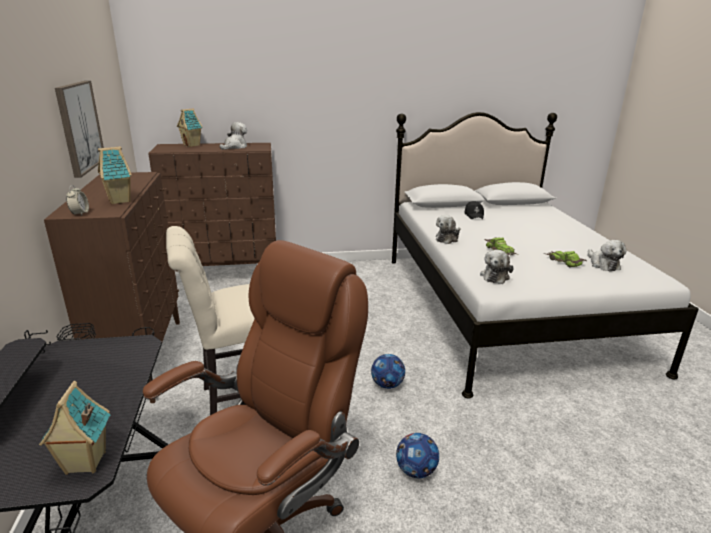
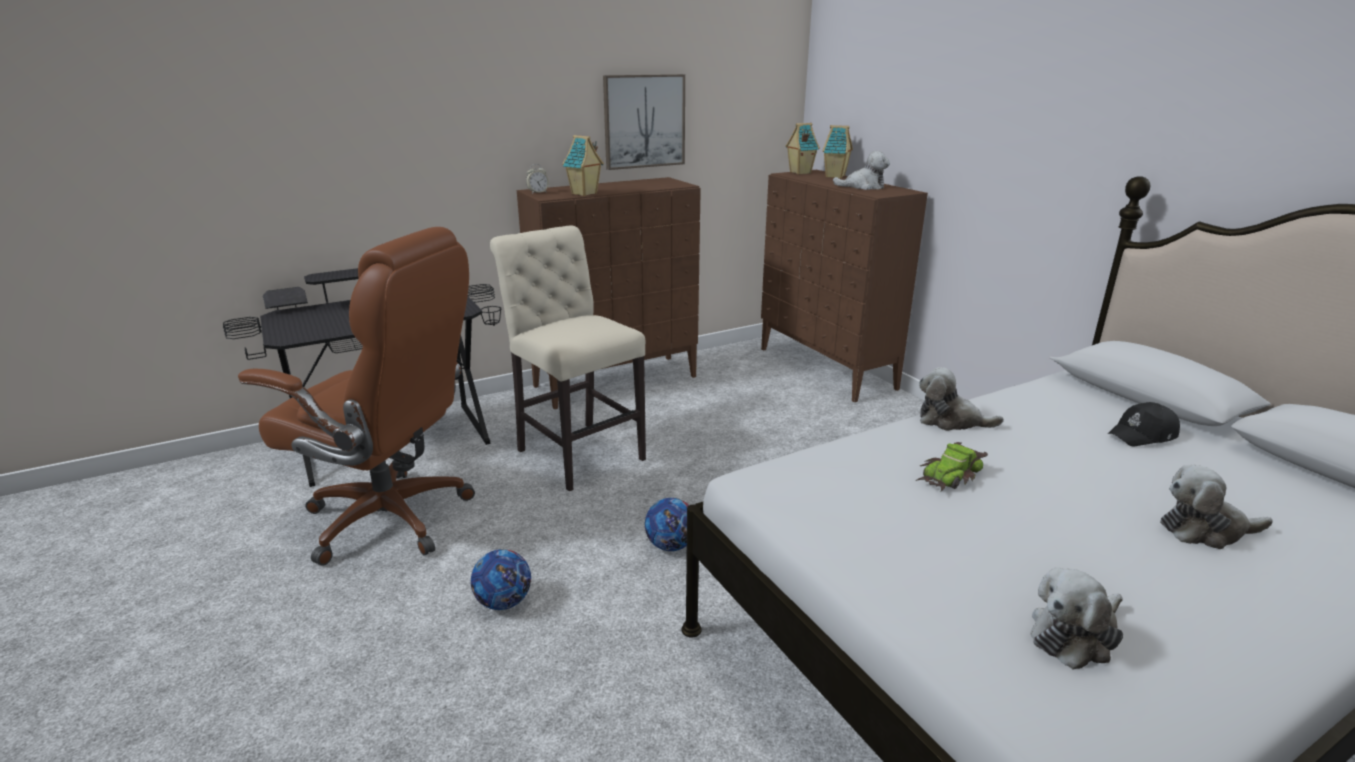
camera: 70 degrees right, 0 degrees up
toy house [39,381,111,475] -> toy house moved to [785,123,820,174]
plush toy [480,250,514,284] -> plush toy moved to [1160,465,1273,549]
toy car [544,251,587,267] -> none

